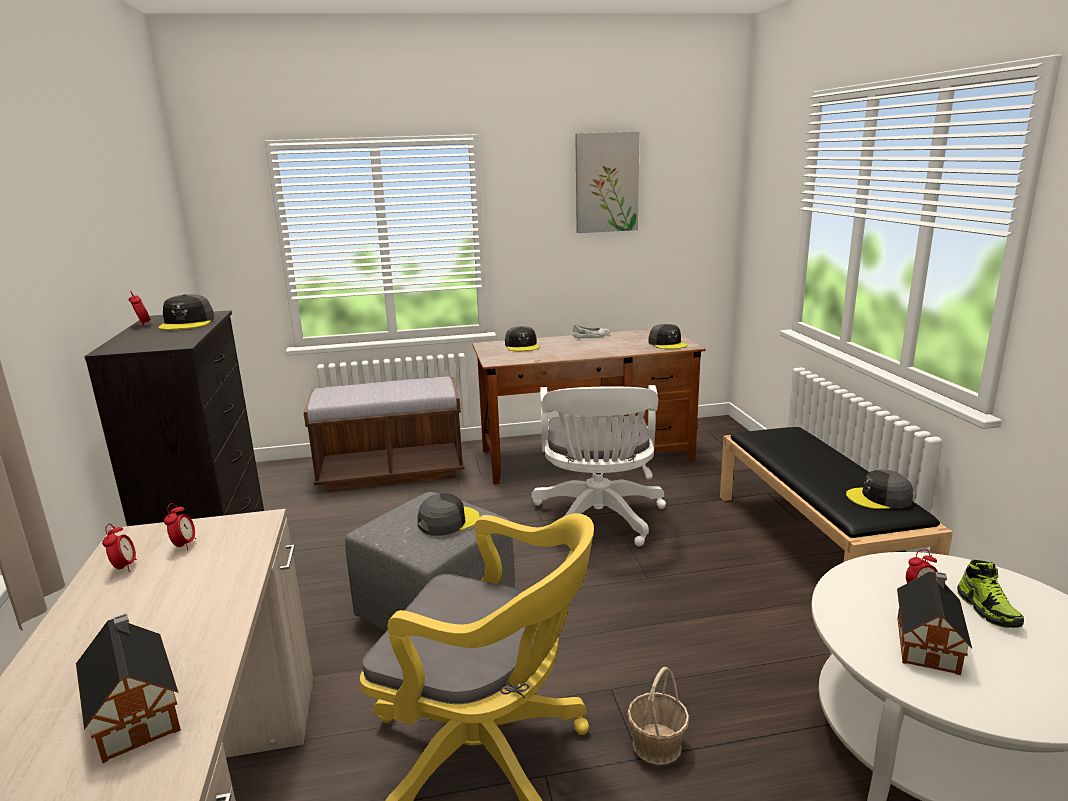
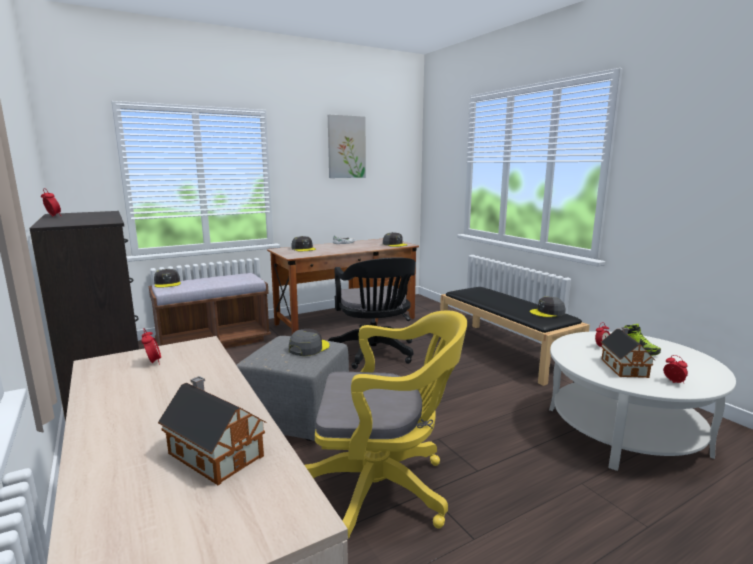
camera: 20 degrees left, 5 degrees down
alarm clock [102,523,137,572] -> alarm clock moved to [663,355,688,384]
grey cap [158,294,215,330] -> grey cap moved to [154,269,181,288]
white office chair [531,385,666,547] -> black office chair [328,257,416,369]
basket [627,667,689,765] -> none

